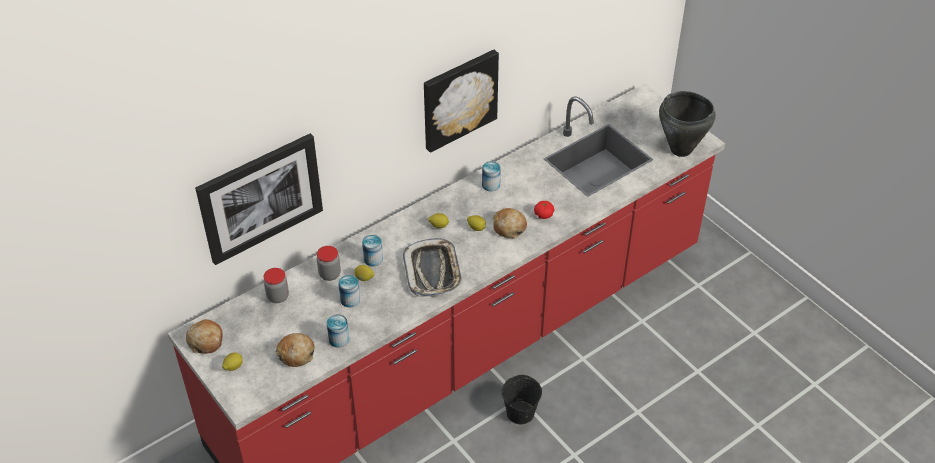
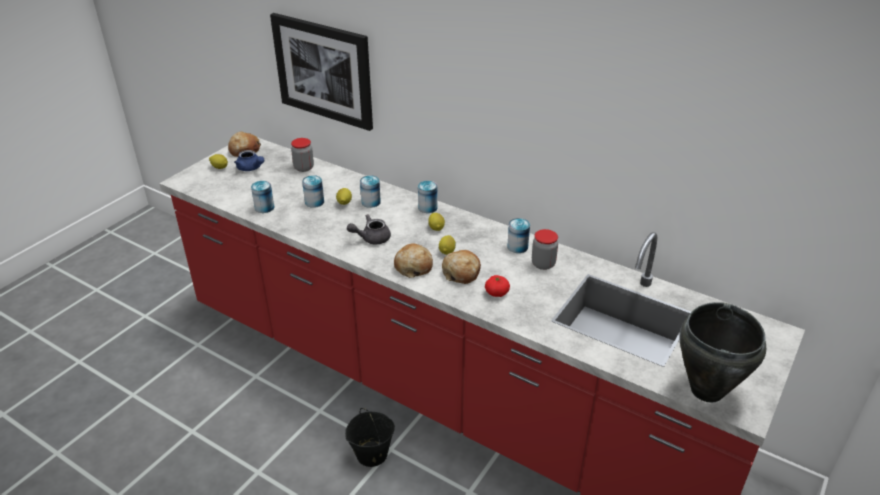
camera: 70 degrees right, 10 degrees down
bread [275,333,315,367] -> bread moved to [394,244,433,278]
jar [317,246,341,281] -> jar moved to [532,229,558,270]
tray [403,238,463,297] -> grey teapot [347,214,391,244]
picture [424,50,499,153] -> none
none -> blue teapot [234,150,265,171]
none -> can [418,181,438,213]

